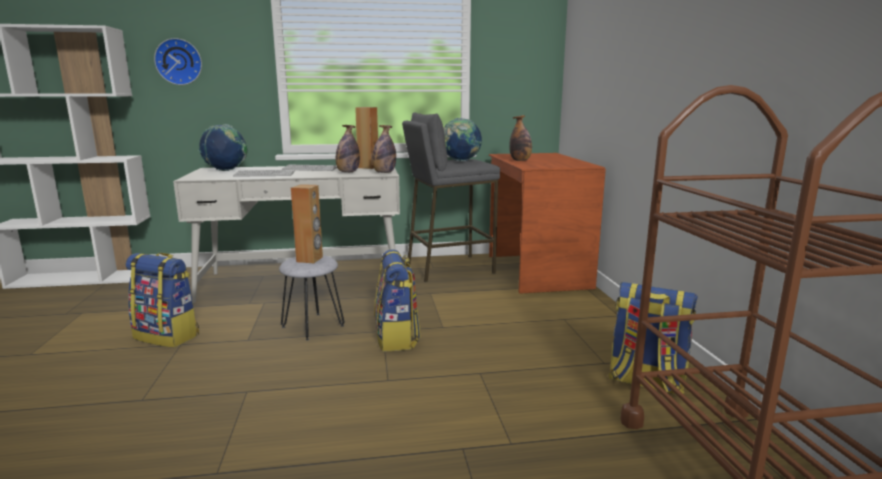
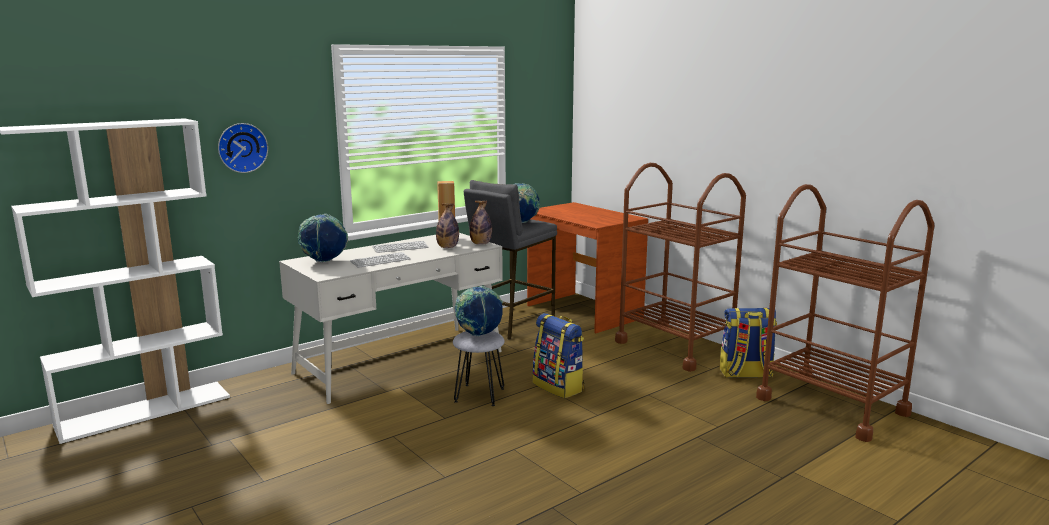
camera: 30 degrees left, 0 degrees up
backpack [126,253,199,348] -> none
brown speaker [291,184,323,263] -> globe [454,286,503,336]
bottle [509,115,532,161] -> none
none -> brown cart [615,163,746,372]

